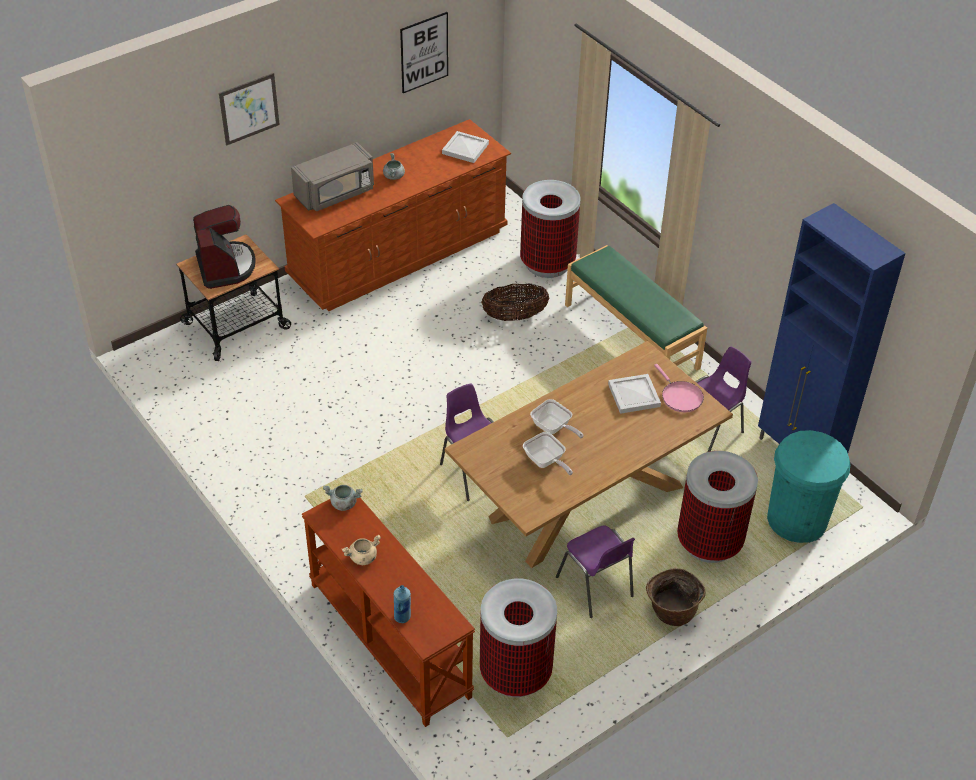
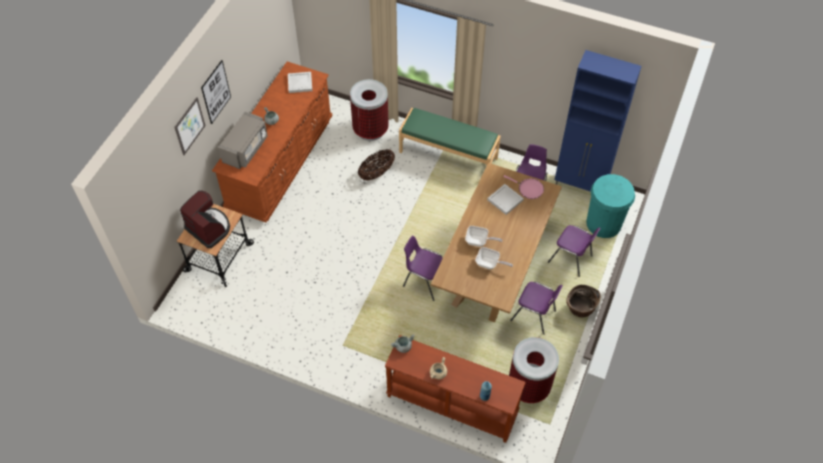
camera: 30 degrees left, 10 degrees up
picture [400,12,448,93] -> picture moved to [201,60,231,124]
trash can [677,451,758,563] -> purple chair [548,225,601,277]

